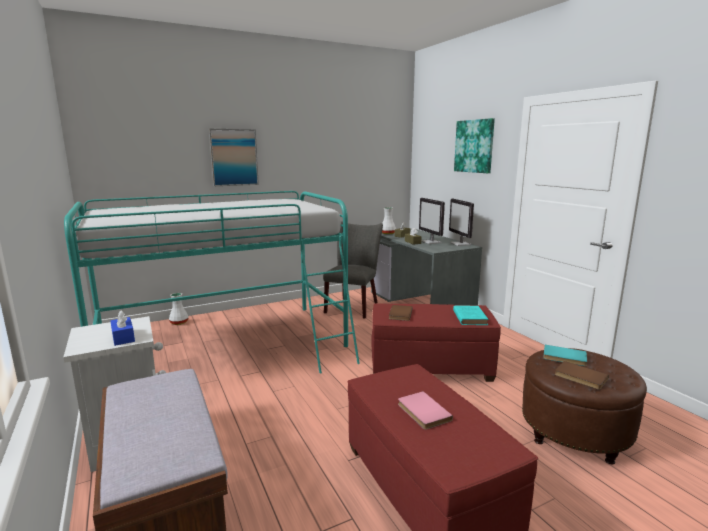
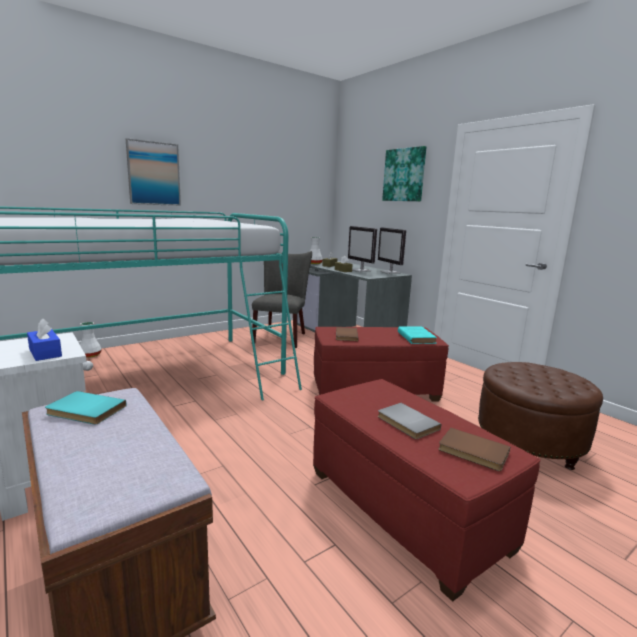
camera: 10 degrees left, 0 degrees up
pink book [398,391,453,430] -> grey book [378,403,441,439]
turquoise book [543,345,587,366] -> turquoise book moved to [45,391,126,424]
brown book [555,361,609,390] -> brown book moved to [438,428,510,471]

